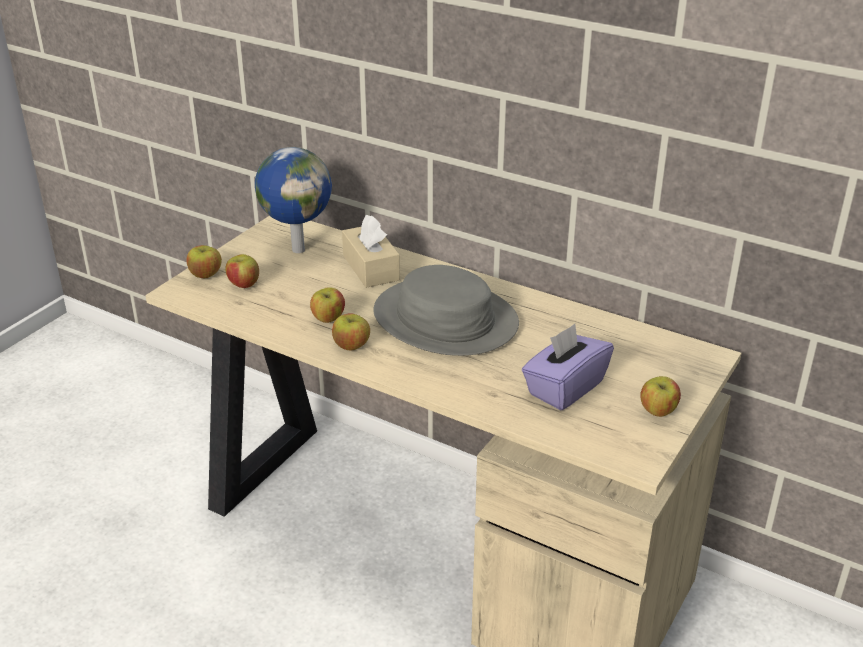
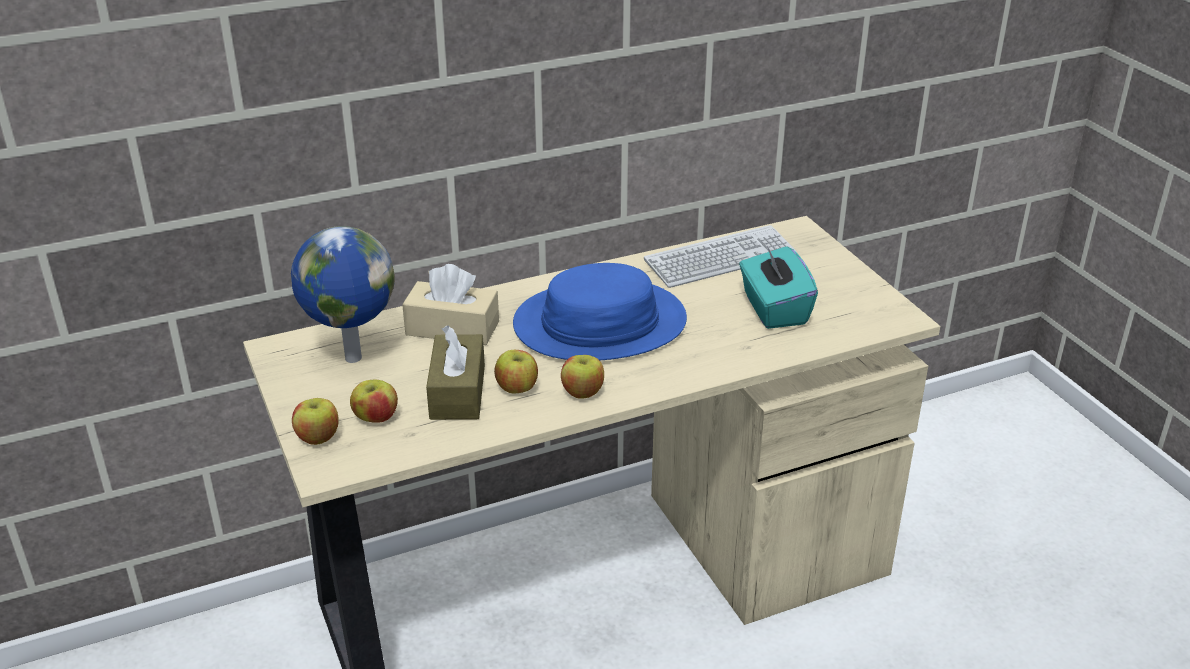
camera: 55 degrees left, 0 degrees up
grey hat [373,265,519,356] -> blue hat [513,263,687,360]
purple tissue box [522,324,614,410] -> turquoise tissue box [739,243,818,329]
apple [641,376,681,417] -> none
none -> brown tissue box [426,325,485,420]
none -> keyboard [644,225,797,288]

